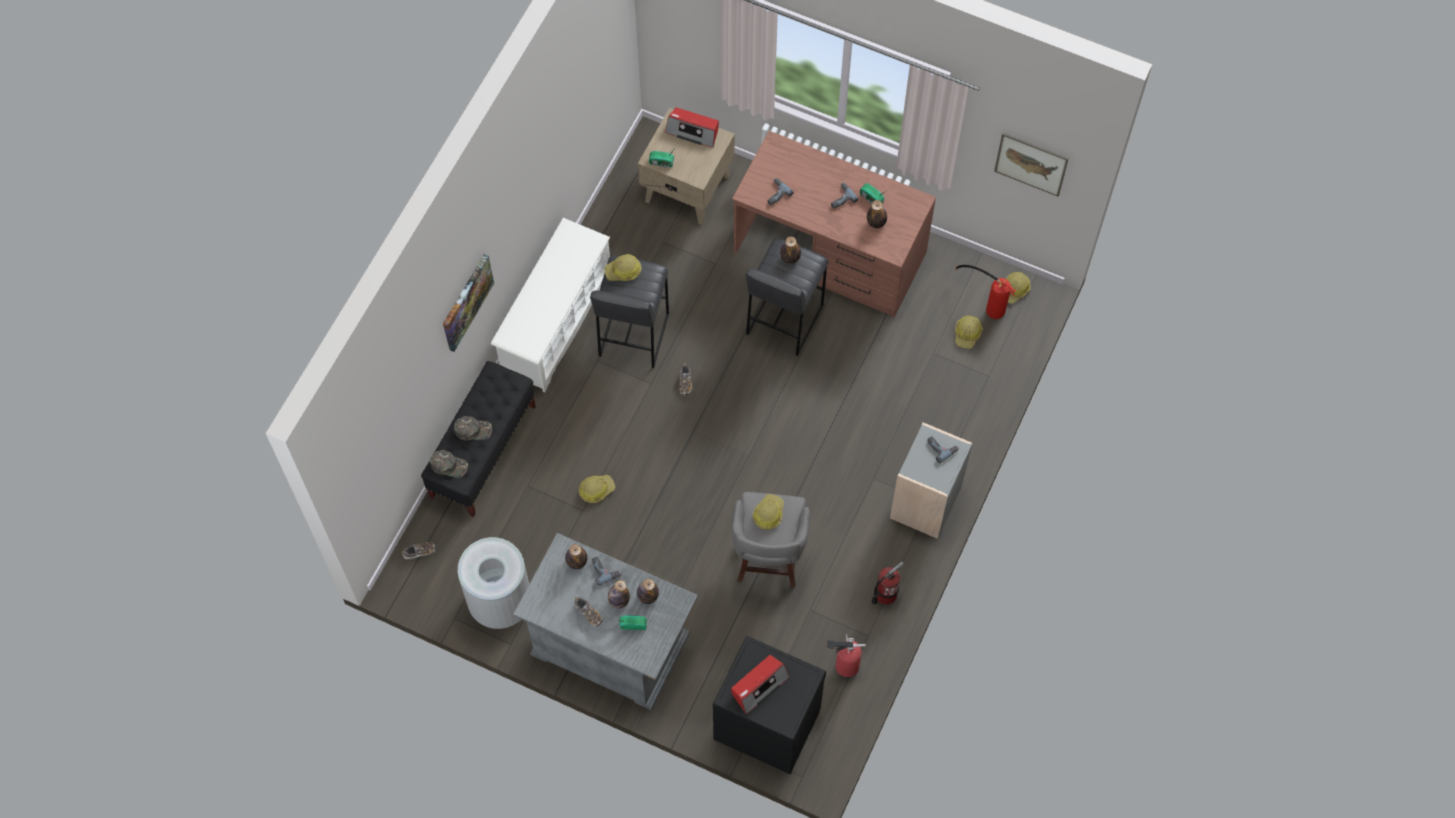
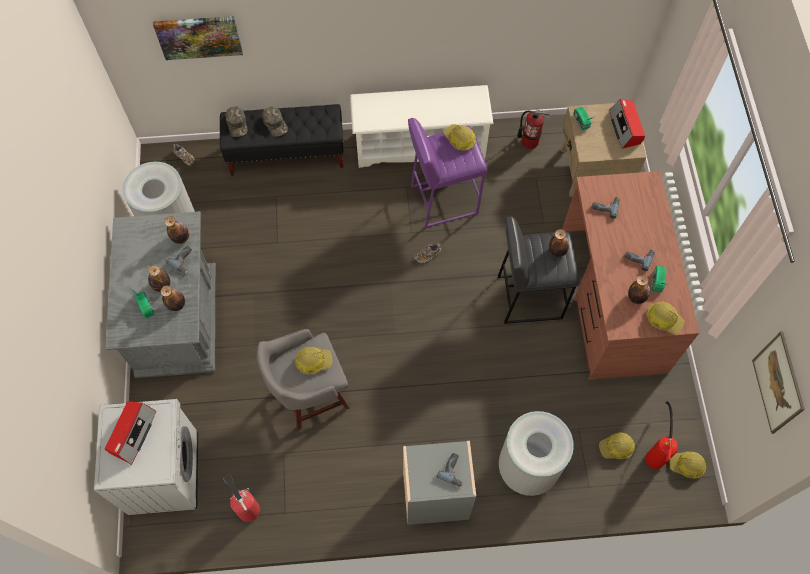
camera: 60 degrees right, 0 degrees up
picture [443,254,494,352] -> picture moved to [153,16,243,60]
shoe [574,597,602,627] -> none
hard hat [579,475,615,503] -> hard hat moved to [647,302,684,334]
grey stool [590,255,669,368] -> purple stool [408,118,487,227]
black washing machine [713,636,826,774] -> white washing machine [94,399,198,515]
radio [731,655,790,714] -> radio turned 90 degrees counterclockwise [105,401,156,465]
fire extinguisher [871,562,904,605] -> fire extinguisher moved to [517,108,549,149]
none -> grey trash can [499,411,574,496]

